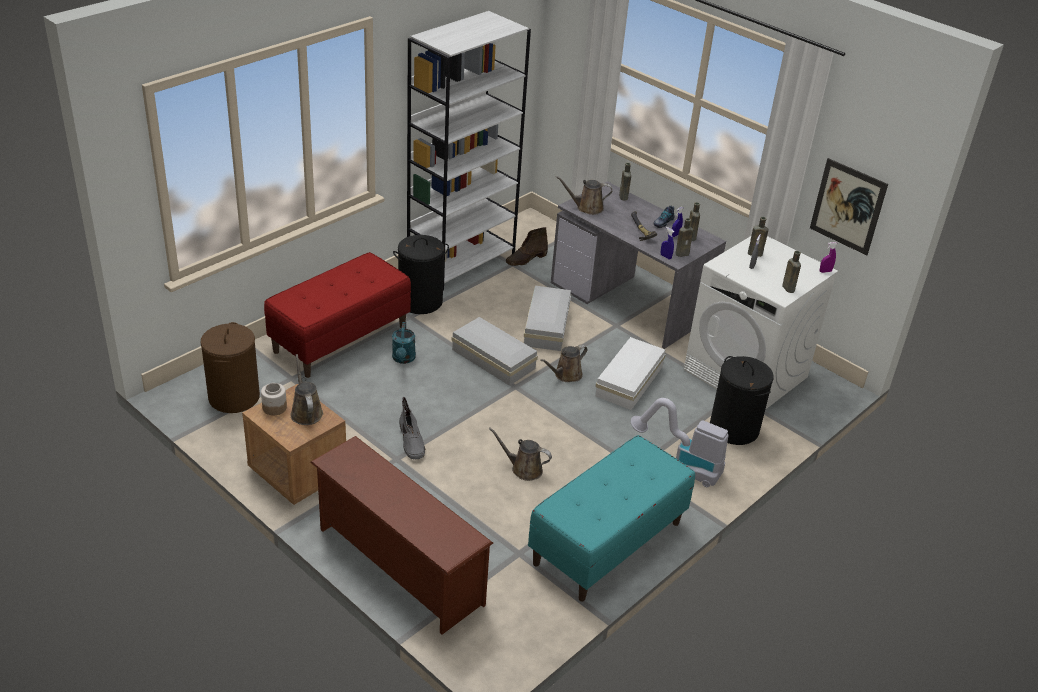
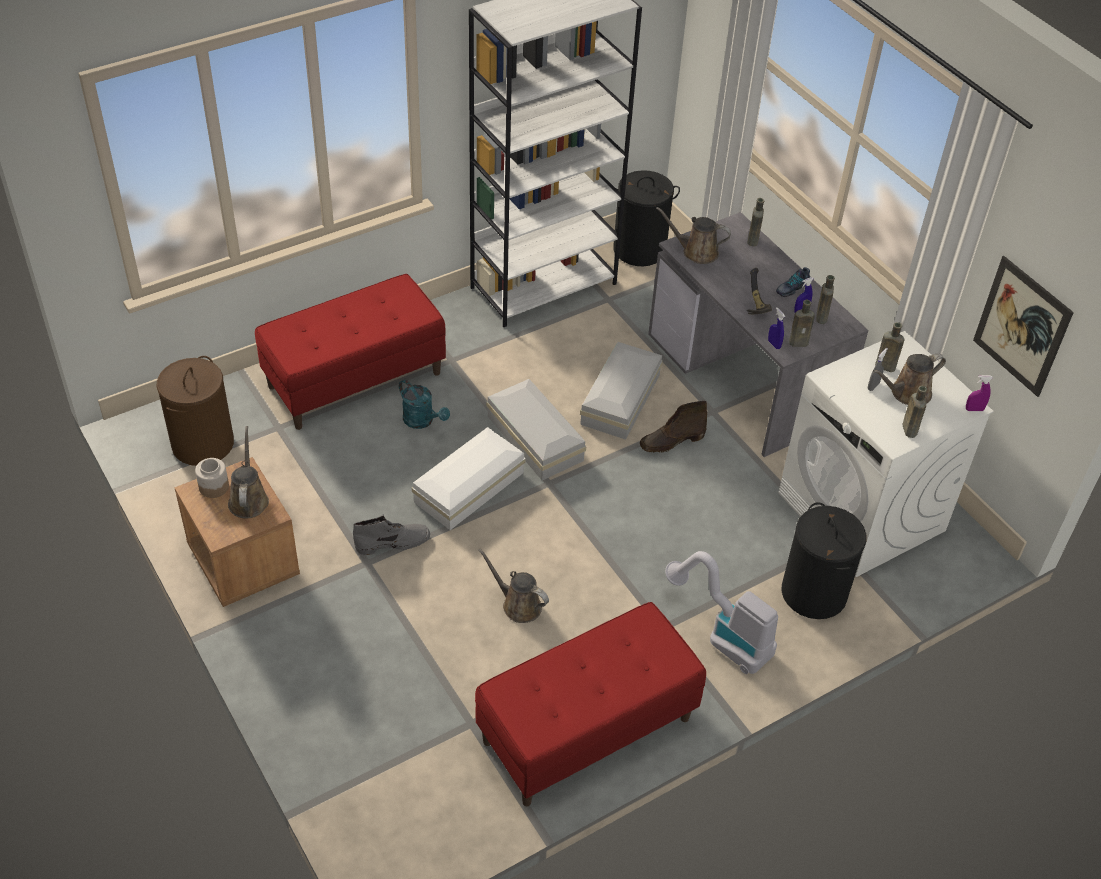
camera: 15 degrees right, 10 degrees up
brown shoe rack [310,436,493,635] -> none
turquoise watering can [392,322,416,364] -> turquoise watering can turned 60 degrees counterclockwise [399,380,450,429]
black laundry basket [393,235,449,314] -> black laundry basket moved to [613,170,680,266]
grey boot [399,397,425,460] -> grey boot turned 105 degrees counterclockwise [353,514,430,555]
brown boot [506,227,548,266] -> brown boot moved to [640,401,707,453]
turquoise bench [528,435,695,602] -> red bench [475,602,706,807]
brown watering can [540,344,588,382] -> brown watering can moved to [873,354,946,405]
white storage box [595,337,666,410] -> white storage box moved to [412,427,526,530]

